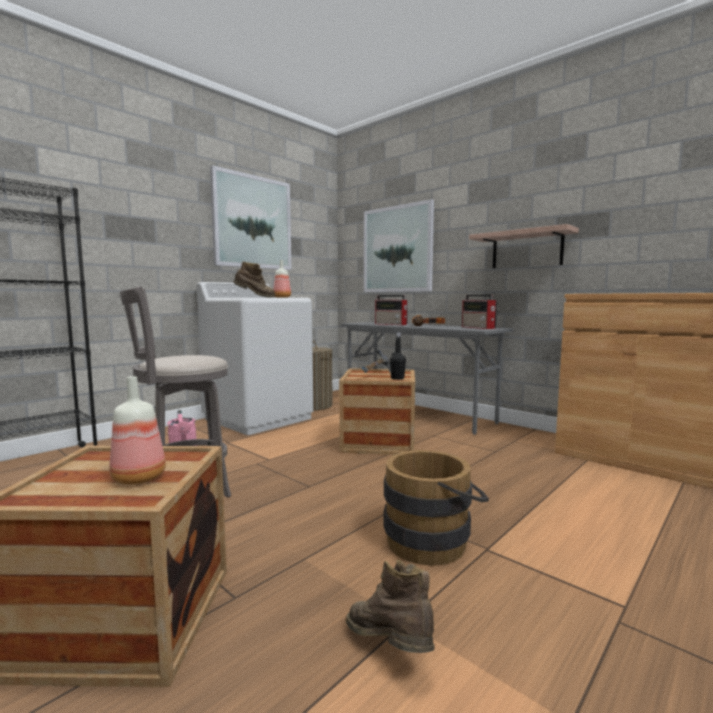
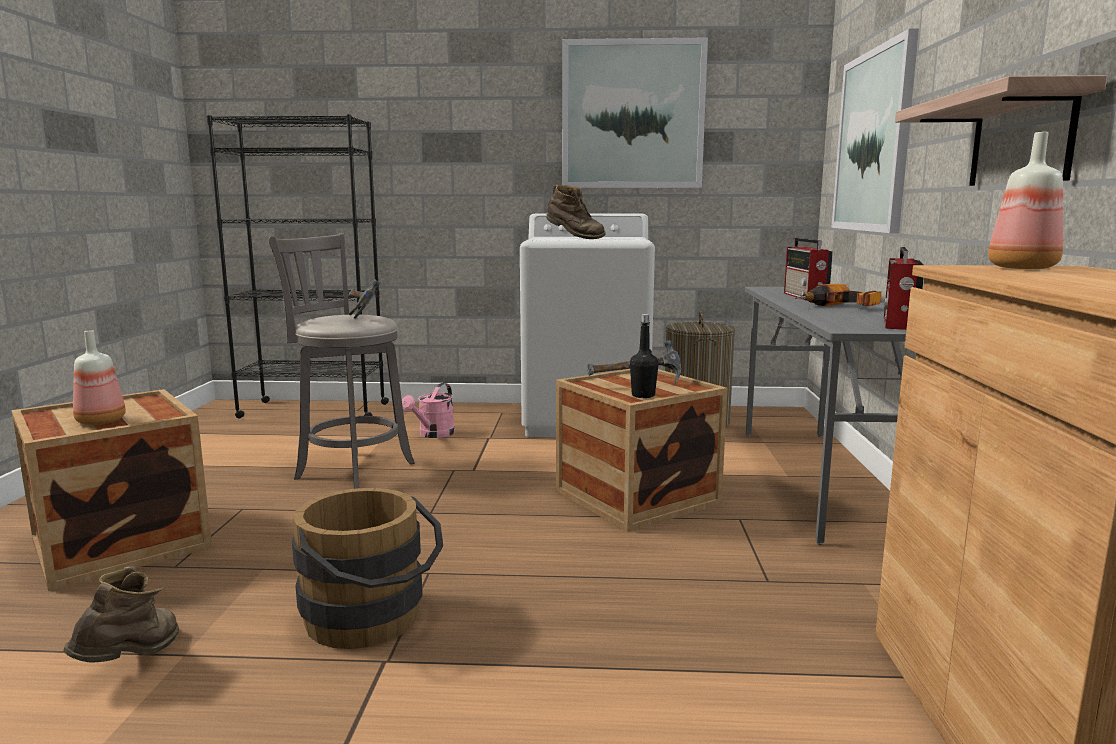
camera: 50 degrees right, 5 degrees up
bottle [273,260,291,298] -> bottle moved to [988,132,1063,269]
none -> hammer [348,279,381,319]

